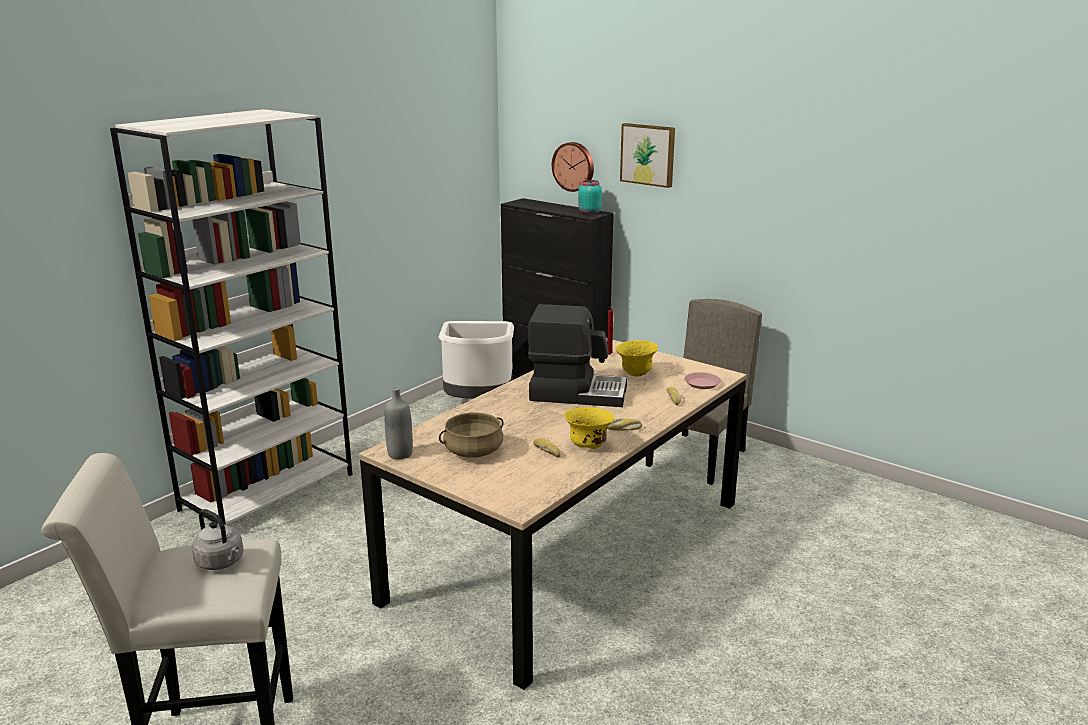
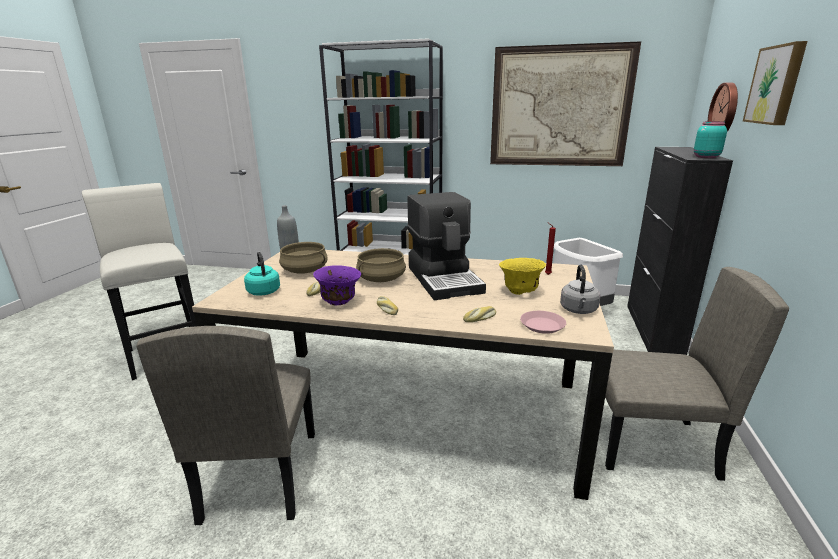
camera: 65 degrees right, 0 degrees up
grey kettle [192,509,244,570] -> grey kettle moved to [560,264,600,314]
yellow bowl [564,407,614,449] -> purple bowl [313,265,361,305]
none -> beige chair [136,326,315,525]
none -> turquoise kettle [244,252,280,296]
none -> beige cooking pot [356,248,406,282]
none -> picture [490,41,641,166]

